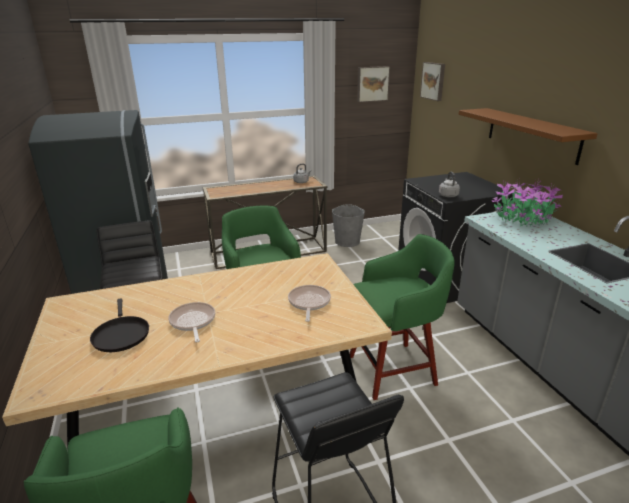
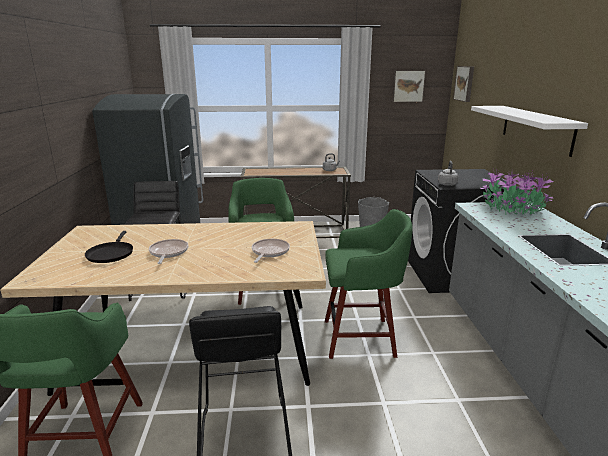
camera: 15 degrees right, 5 degrees down
brown shelf [459,108,598,165] -> white shelf [471,106,588,157]

